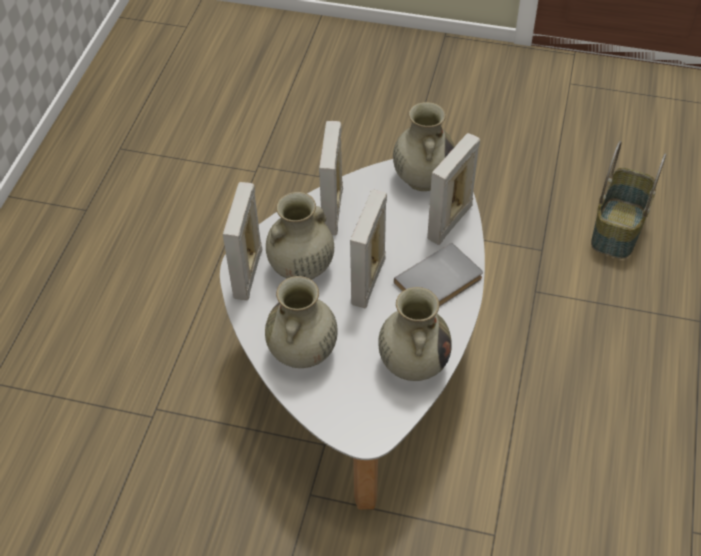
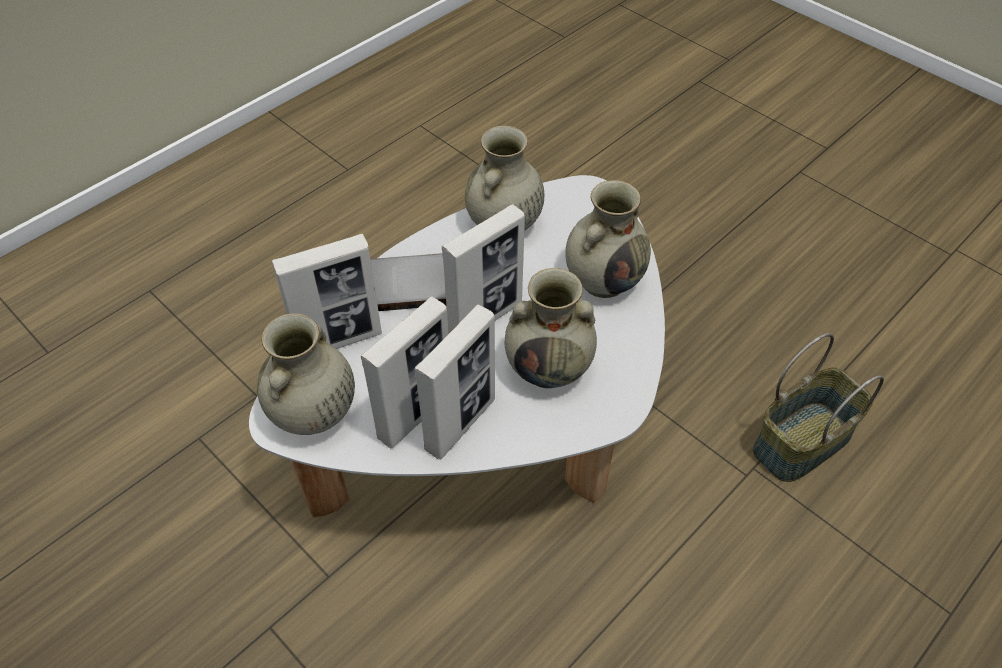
camera: 150 degrees left, 0 degrees up
picture frame [223,182,262,300] -> picture frame moved to [361,297,449,448]
basket [591,141,666,259] -> basket moved to [753,333,884,482]

